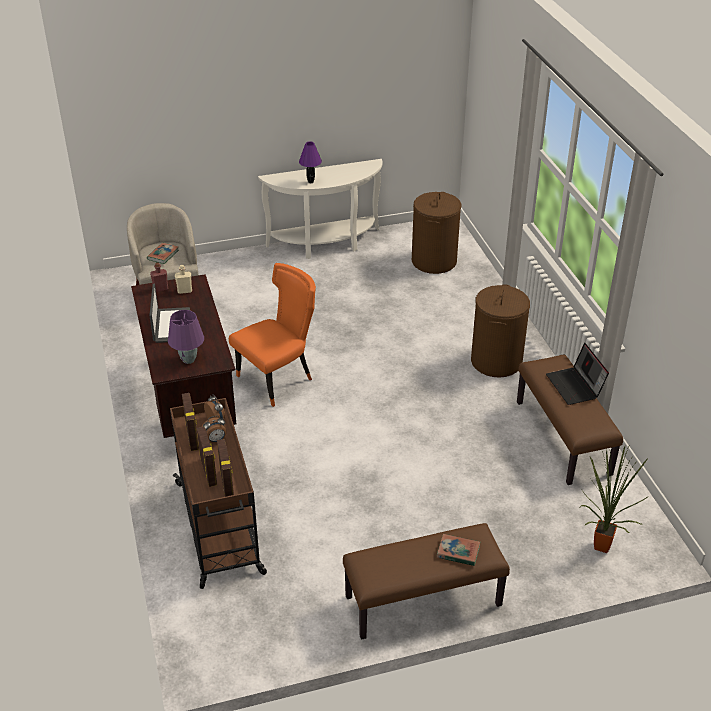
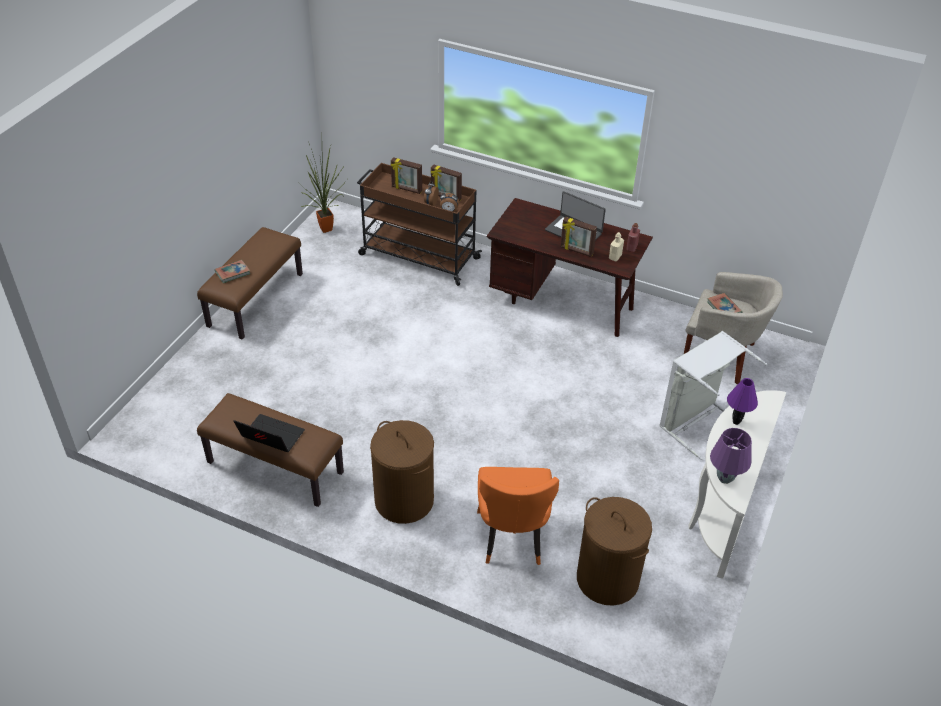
camera: 130 degrees right, 5 degrees up
purple table lamp [168,310,204,364] -> purple table lamp moved to [710,428,752,484]
picture frame [217,439,234,497] -> picture frame moved to [560,217,597,257]
orange chair [229,263,316,407] -> orange chair moved to [477,467,559,565]
potted plant [579,446,649,553] -> potted plant moved to [300,144,347,233]
none -> grey laundry basket [659,331,767,460]

